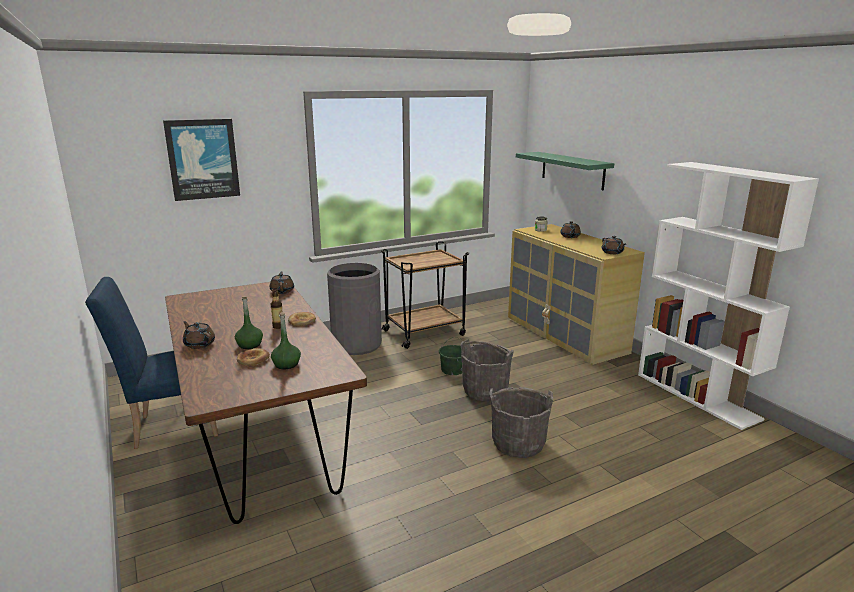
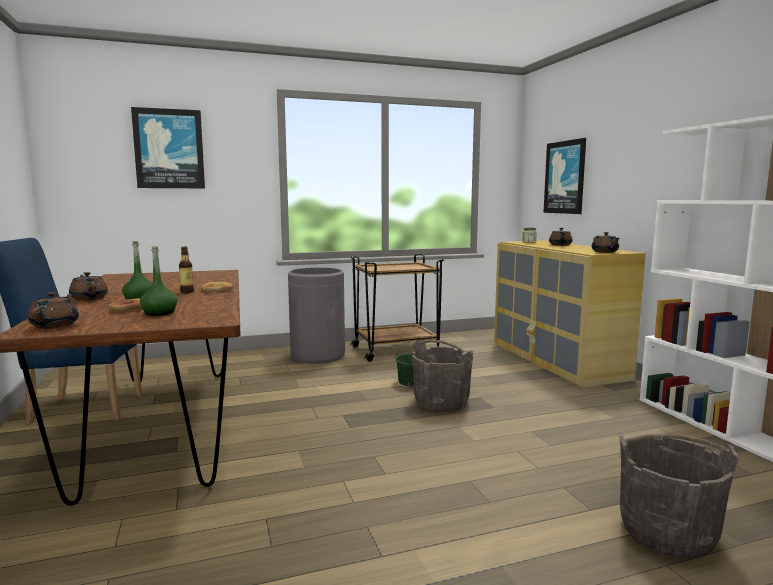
camera: 10 degrees right, 10 degrees down
brown teapot [270,271,294,294] -> brown teapot moved to [28,292,79,329]
grey bucket [490,387,553,458] -> grey bucket moved to [618,432,739,559]
green shelf [516,152,614,190] -> picture [543,138,586,214]

